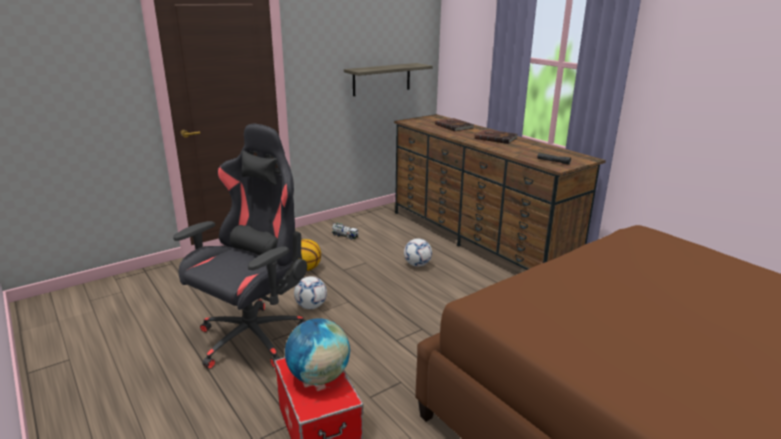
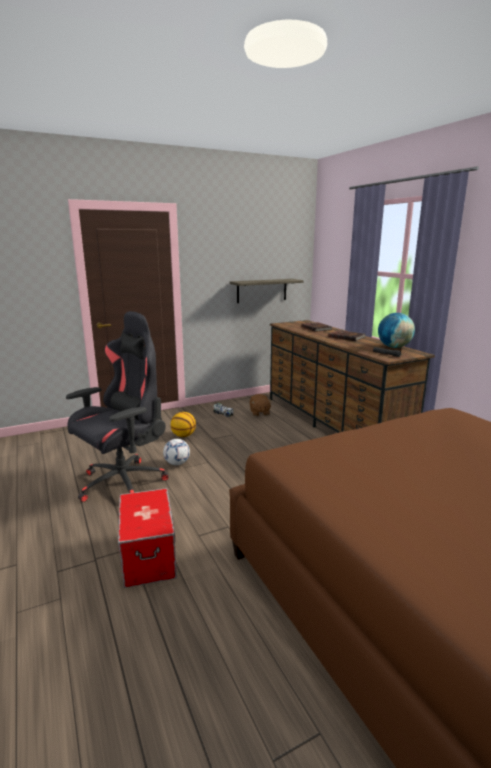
camera: 10 degrees right, 5 degrees down
globe [285,318,350,385] -> globe moved to [378,313,415,348]
football [404,239,432,267] -> none
none -> brown plush toy [250,394,272,416]

